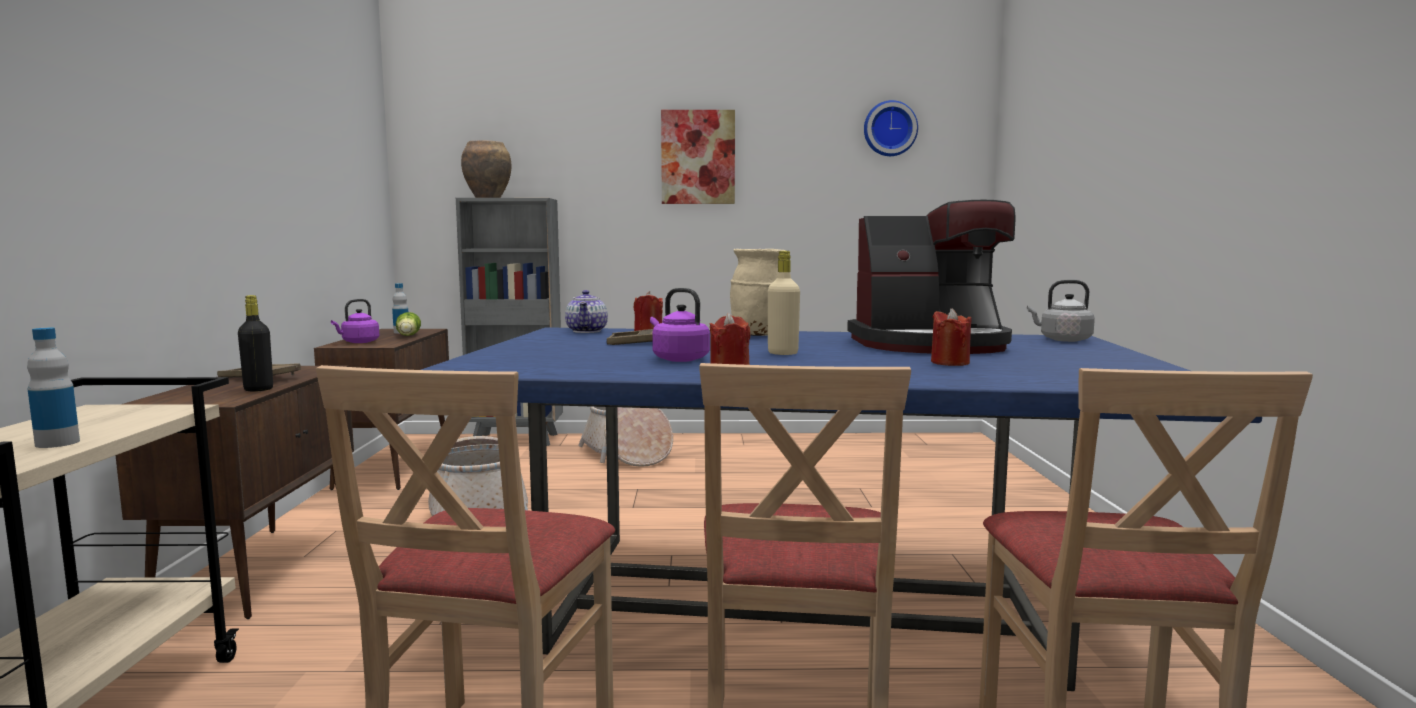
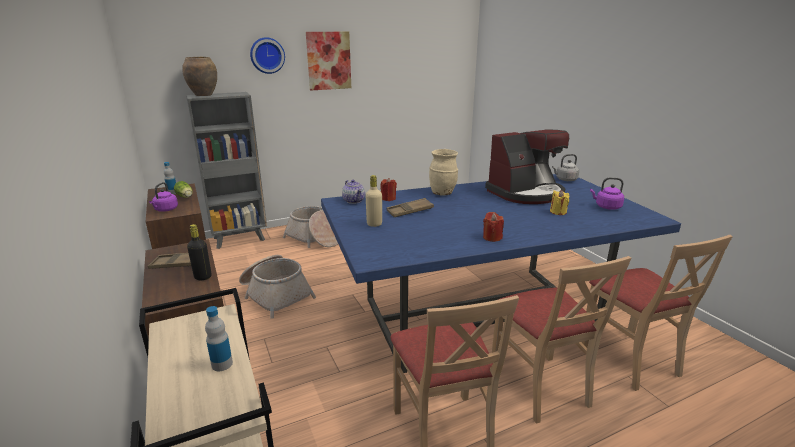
camera: 25 degrees left, 15 degrees up
purple kettle [650,288,710,362] -> purple kettle moved to [590,177,624,210]
beige bottle [768,251,800,355] -> beige bottle moved to [365,175,382,227]
wall clock [864,100,918,156] -> wall clock moved to [250,37,285,74]
red candle [931,308,971,366] -> yellow candle [550,190,569,215]

